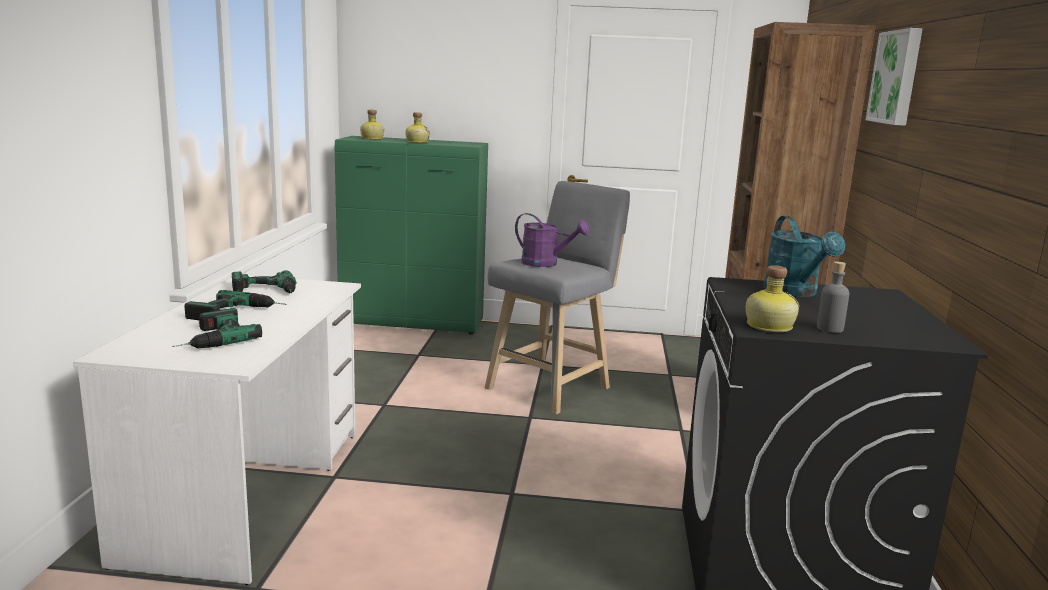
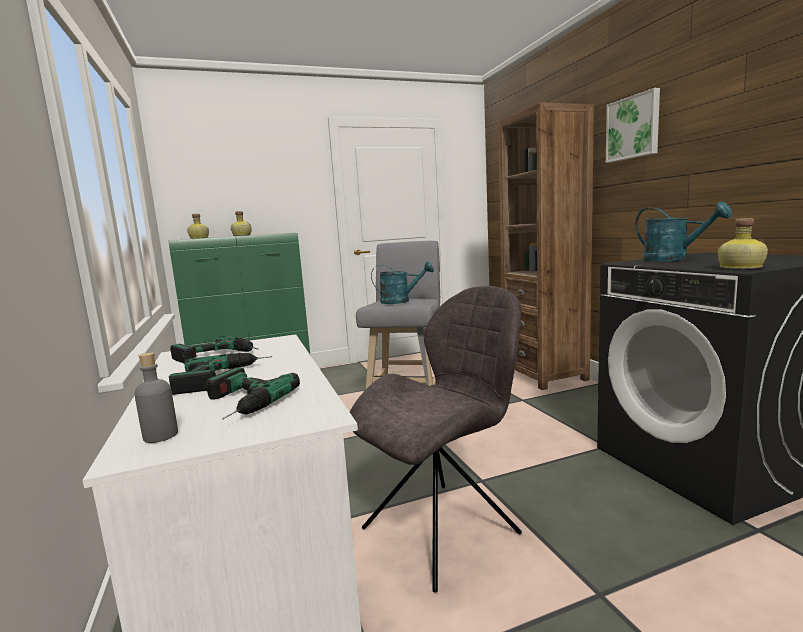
camera: 25 degrees left, 5 degrees down
purple watering can [515,213,589,267] -> turquoise watering can [371,261,434,304]
grey bottle [817,262,849,333] -> grey bottle moved to [134,352,178,443]
none -> grey chair [350,286,522,592]

